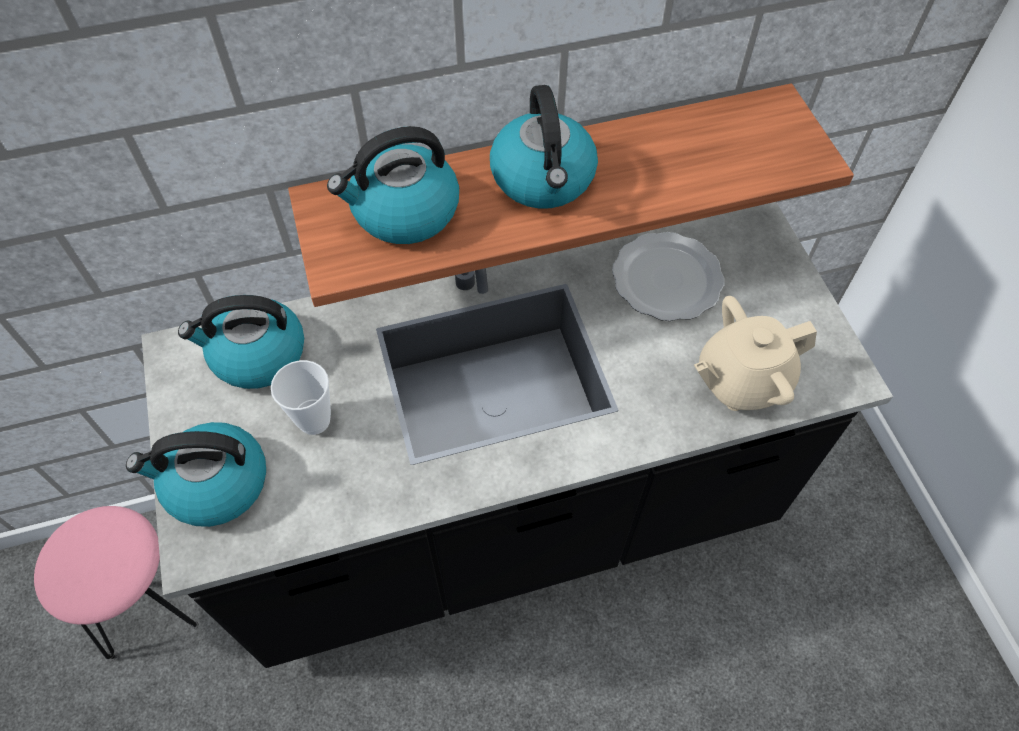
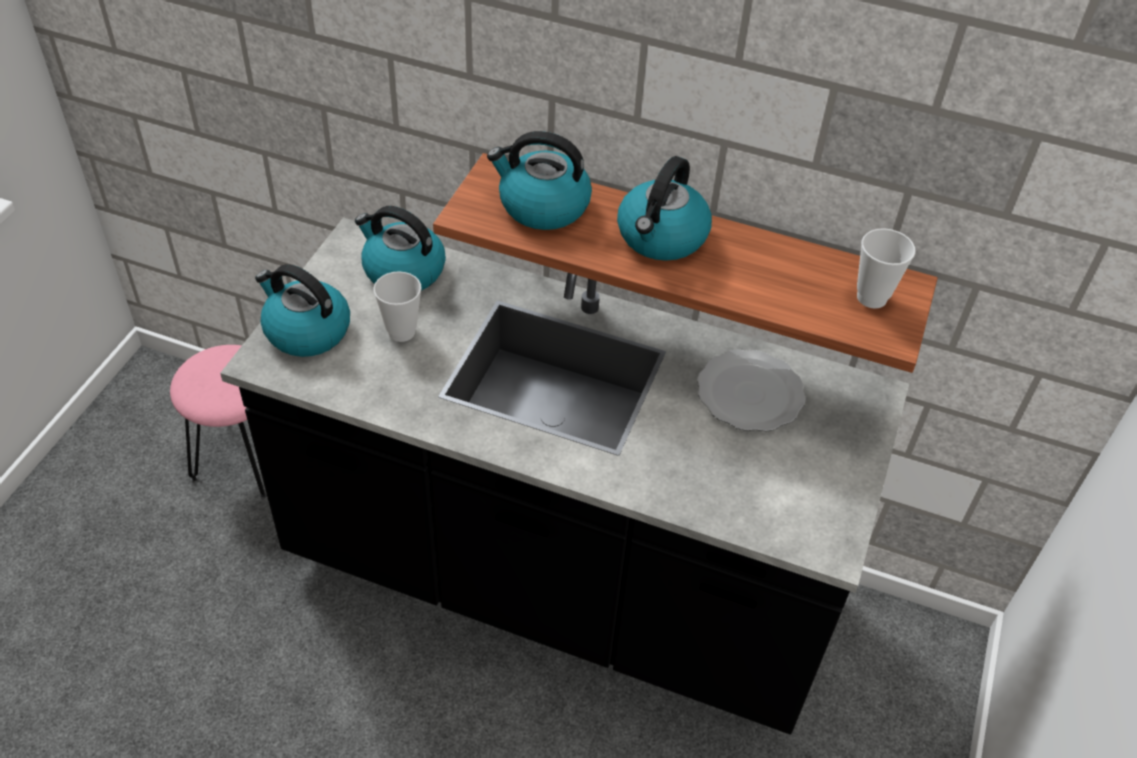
camera: 35 degrees right, 10 degrees down
beige teapot [694,296,817,411] -> none
none -> cup [857,228,916,309]

